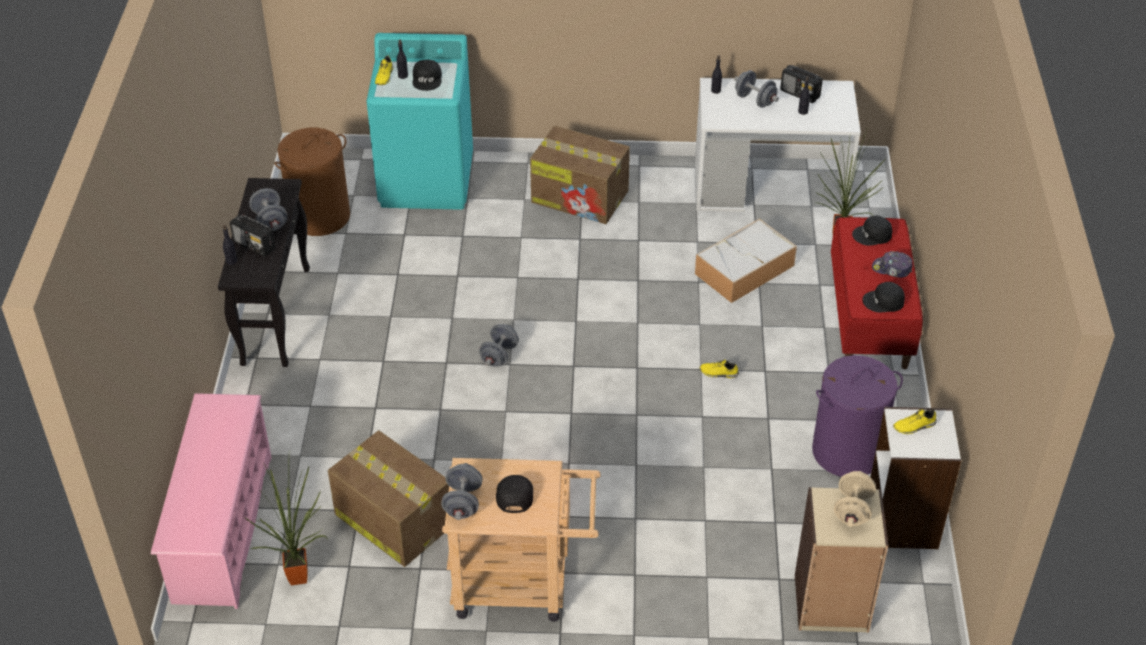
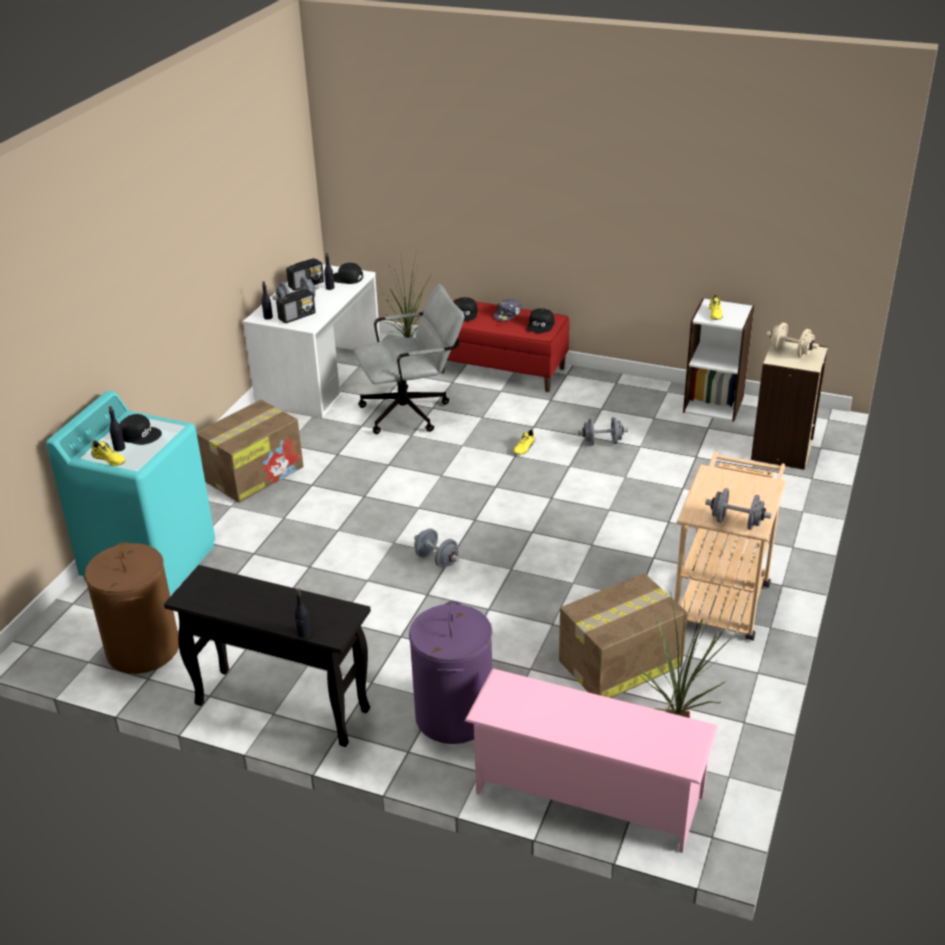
camera: 70 degrees left, 10 degrees down
radio [230,214,276,257] -> radio moved to [276,289,316,323]
grey dumbbell [249,188,288,231] -> grey dumbbell moved to [578,417,628,445]
black cap [496,475,533,513] -> black cap moved to [333,263,363,284]
storage box [695,218,797,303] -> grey office chair [353,284,465,434]
purple laundry basket [812,355,903,477] -> purple laundry basket moved to [409,601,493,744]

